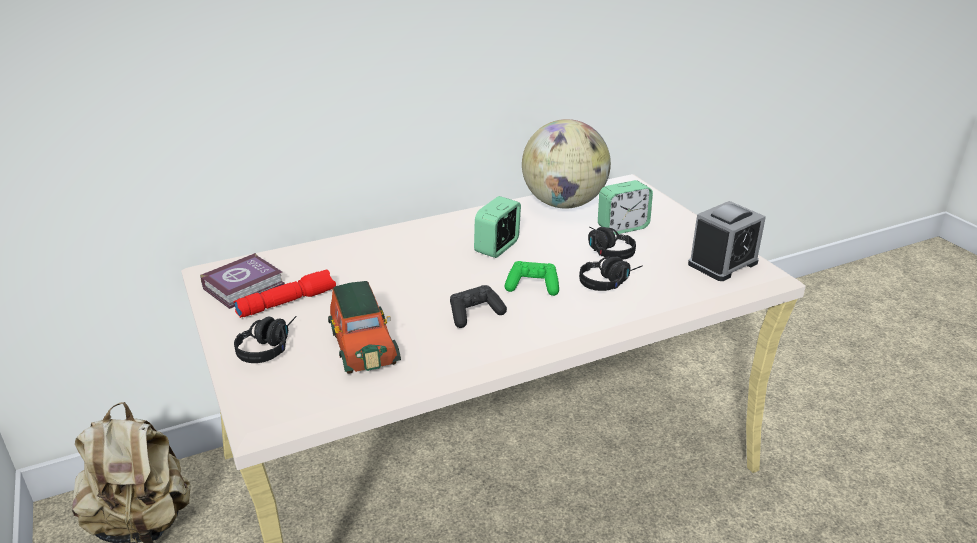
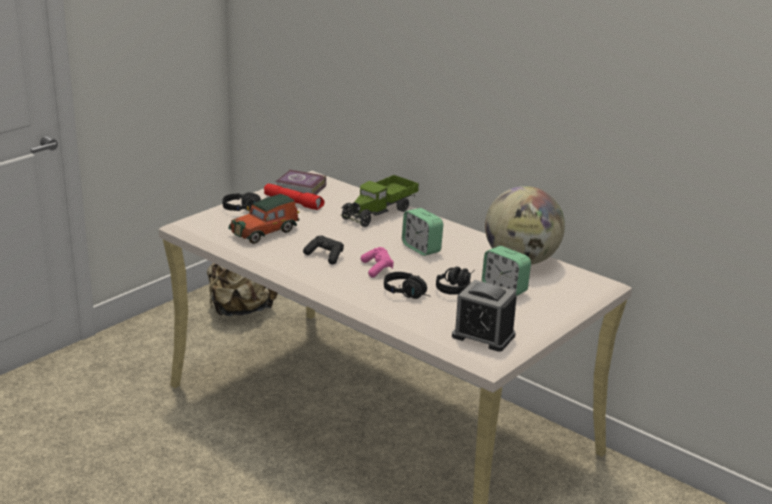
camera: 65 degrees right, 5 degrees down
alarm clock [474,196,521,258] -> alarm clock turned 135 degrees counterclockwise [402,208,443,256]
green game controller [504,261,559,296] -> pink game controller [361,247,394,278]
none -> toy truck [341,175,419,227]

